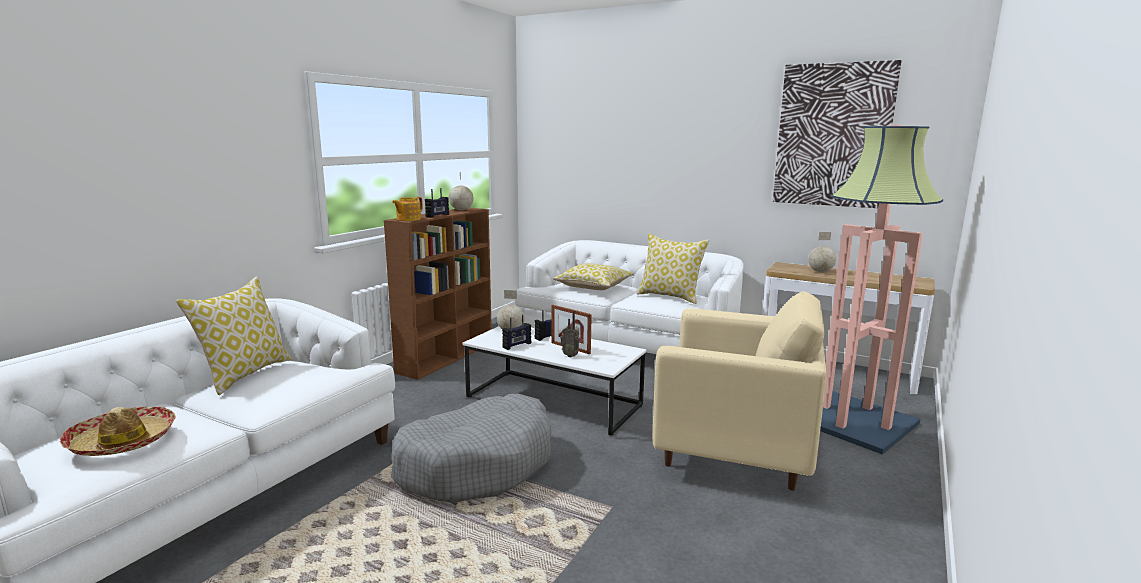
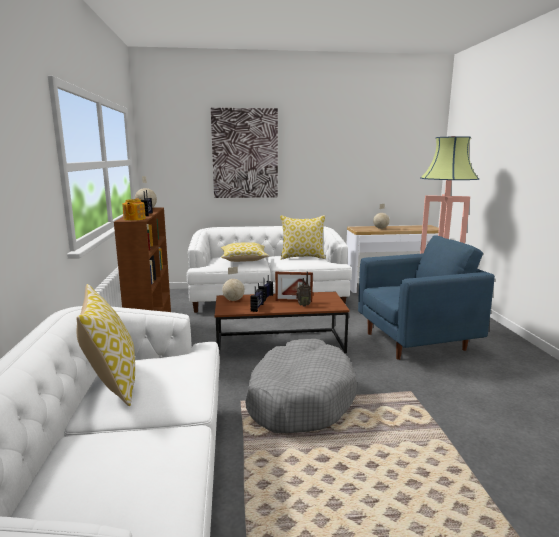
camera: 35 degrees left, 0 degrees up
hat [59,407,176,456] -> none
white coffee table [463,326,646,435] -> brown coffee table [215,292,350,355]
beige armchair [653,291,827,491] -> blue armchair [358,235,495,360]
picture [773,60,902,208] -> picture moved to [211,108,278,198]

